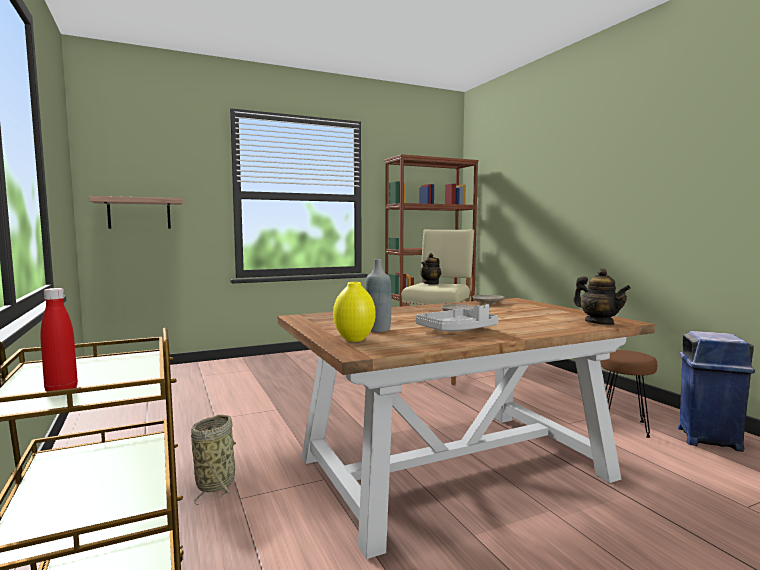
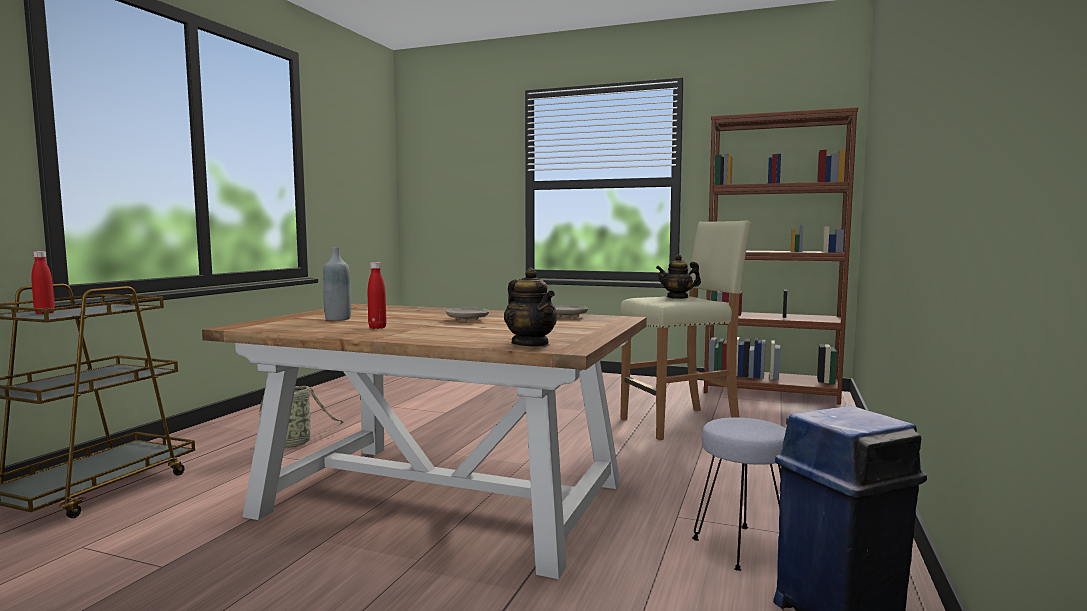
camera: 45 degrees right, 0 degrees up
shelf [89,196,183,229] -> none
yellow vase [333,282,376,342] -> none
grey tray [415,304,499,332] -> red bottle [368,262,387,329]
teapot [574,268,631,325] -> teapot turned 45 degrees counterclockwise [504,268,557,347]
brown stool [600,350,657,438] -> grey stool [692,417,786,571]

